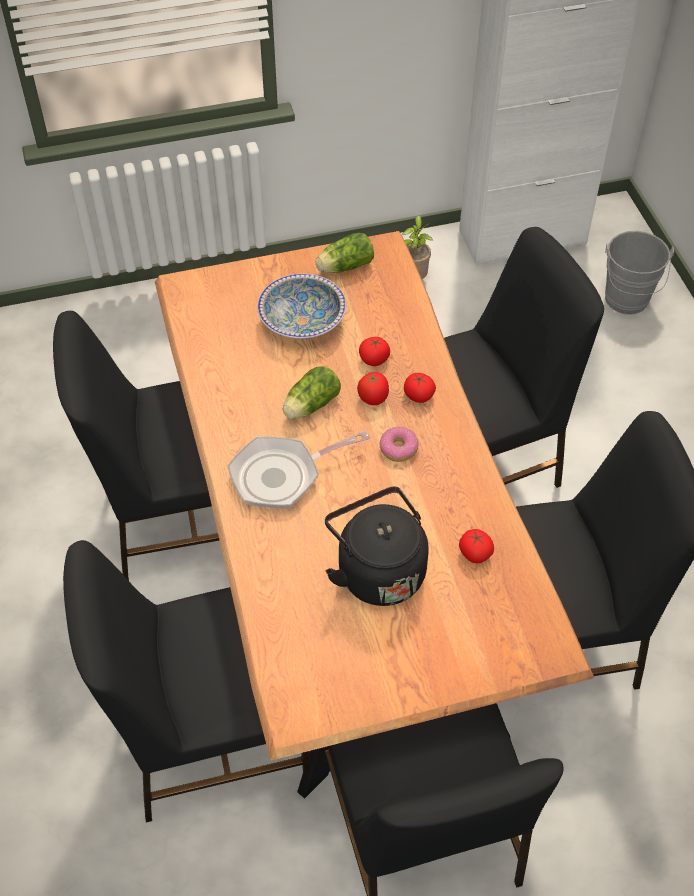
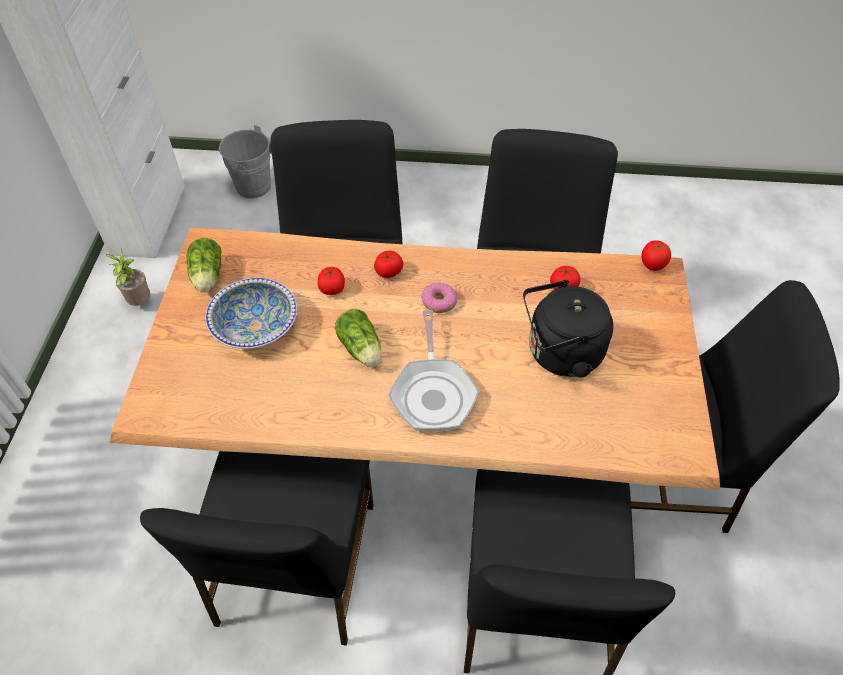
camera: 70 degrees left, 0 degrees up
tomato [357,372,389,405] -> tomato moved to [641,241,671,271]

